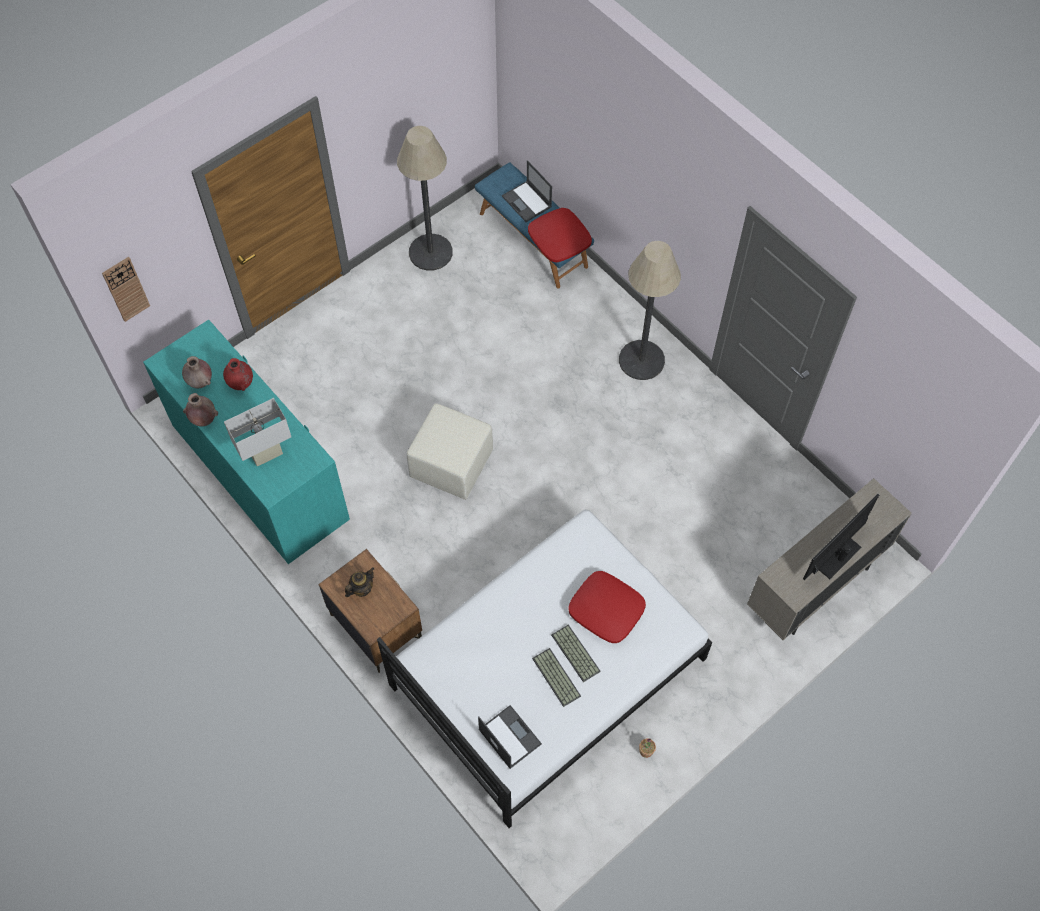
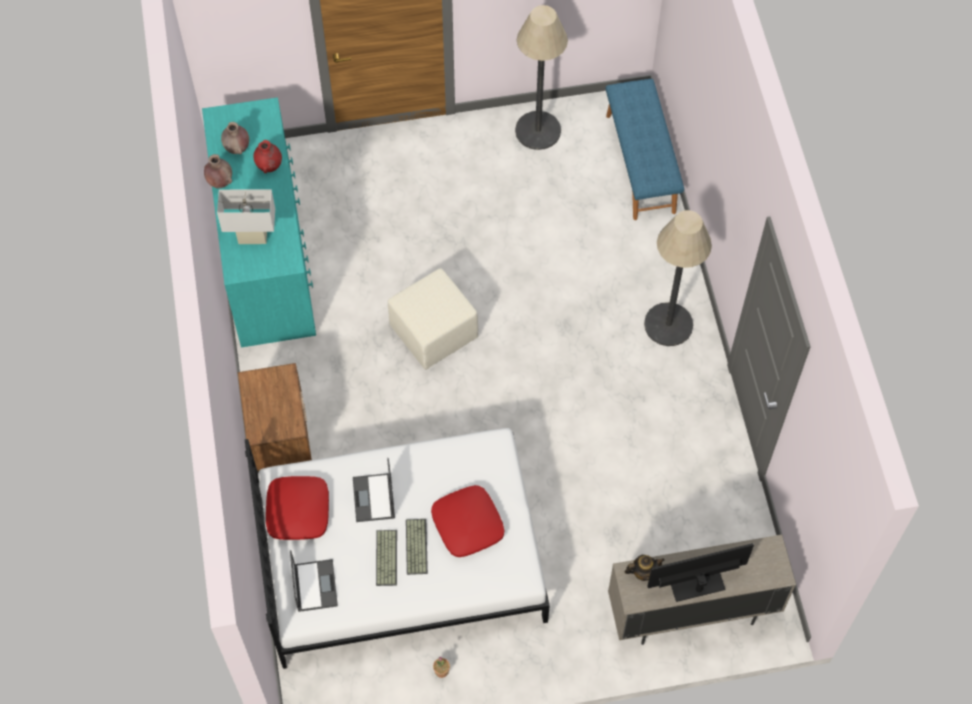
camera: 30 degrees right, 0 degrees up
wall clock [102,257,150,322] -> none
teapot [345,567,374,597] -> teapot moved to [625,555,665,581]
laptop [502,160,552,222] -> laptop moved to [353,458,395,522]
red pillow [528,208,592,262] -> red pillow moved to [266,476,329,540]

